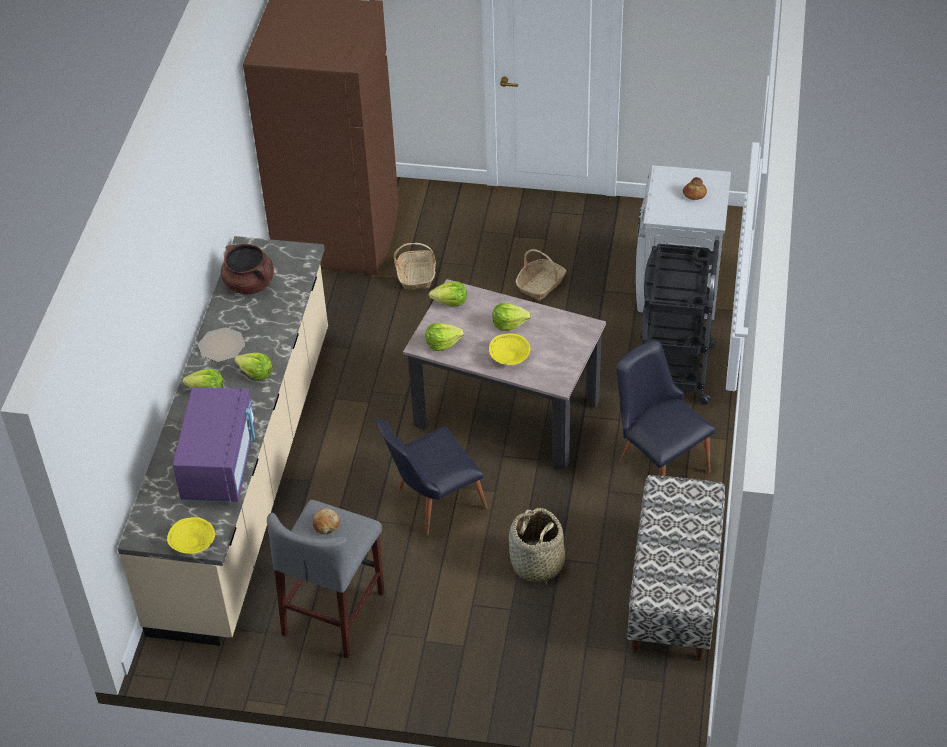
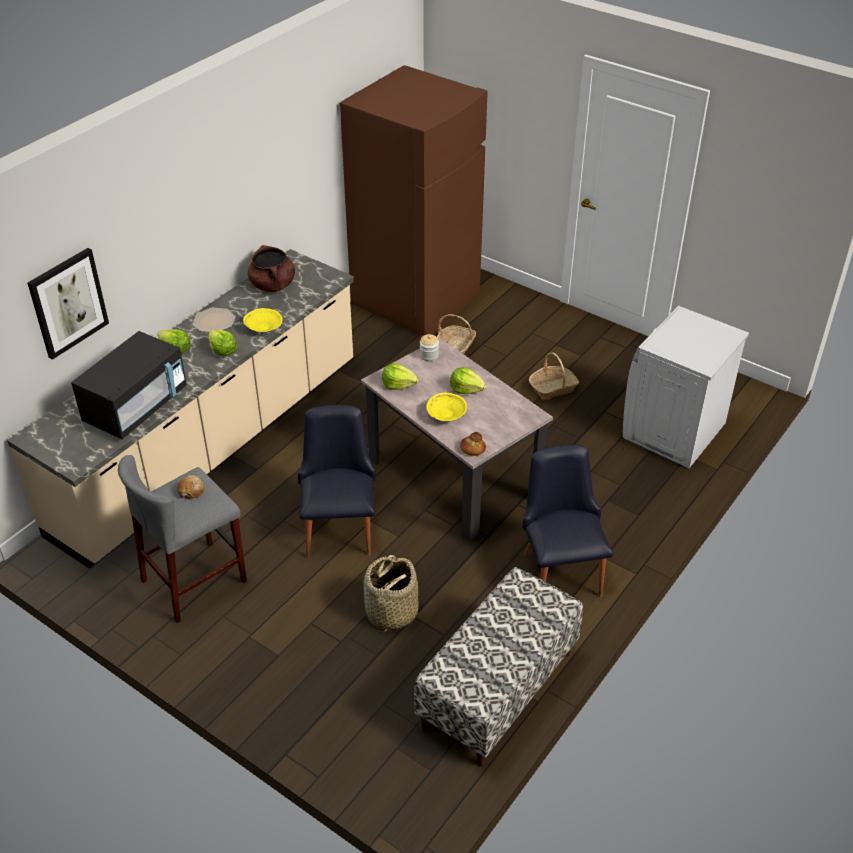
camera: 25 degrees right, 5 degrees down
yellow bowl [167,517,215,554] -> yellow bowl moved to [243,308,283,332]
purple microwave [173,387,255,502] -> black microwave [71,331,187,439]
black chair [376,418,488,535] -> black chair turned 90 degrees clockwise [298,405,376,558]
lettuce [429,281,467,306] -> jar [420,334,439,361]
black cart [640,236,719,405] -> none
bread [683,177,707,200] -> bread moved to [460,432,486,456]
none -> picture [28,248,109,360]

